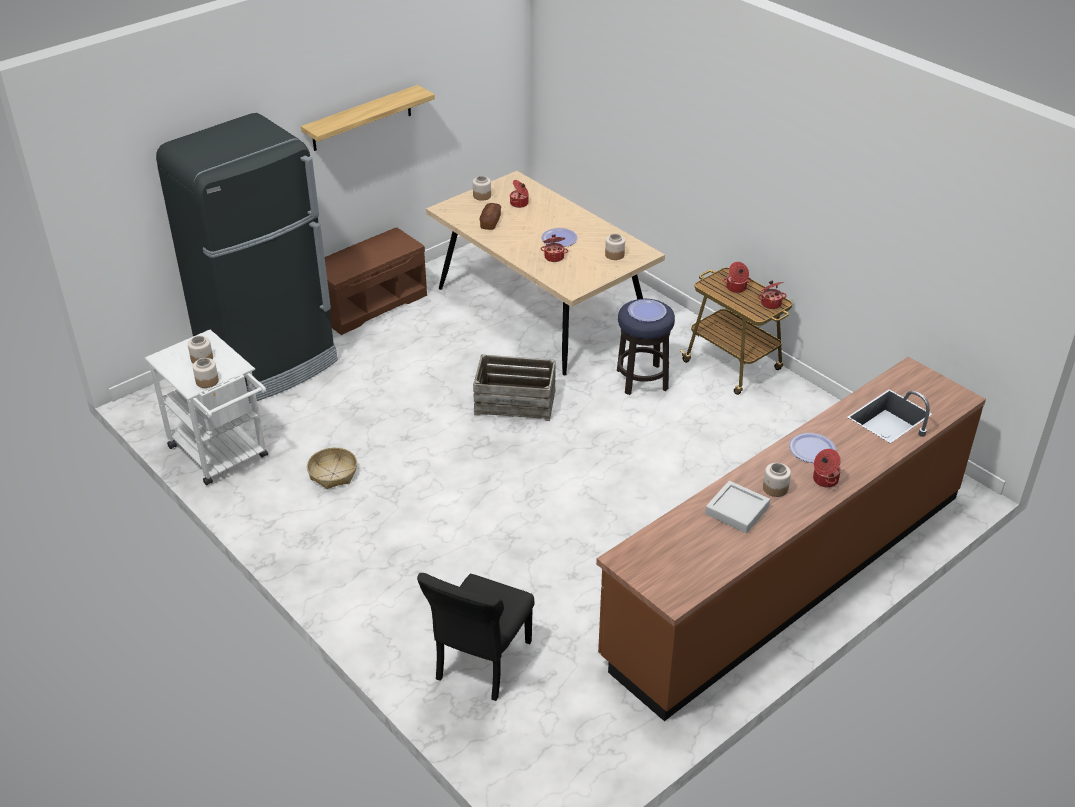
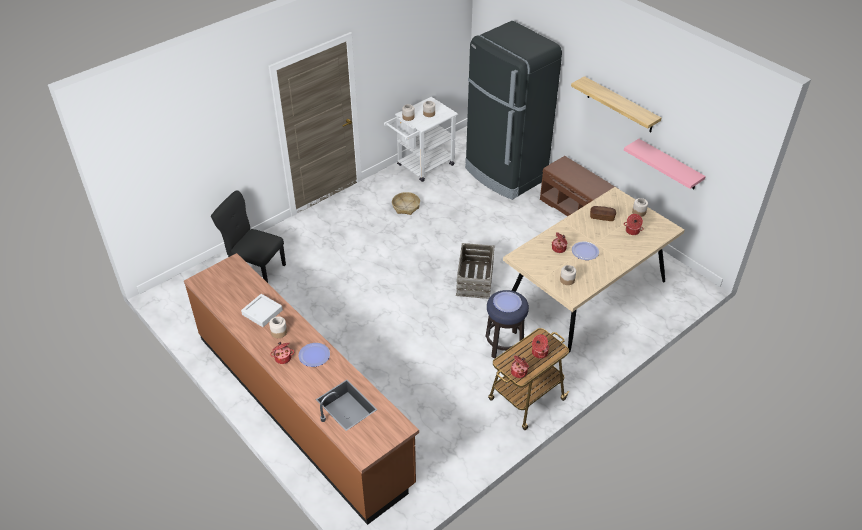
camera: 90 degrees right, 5 degrees up
none -> pink shelf [624,139,706,190]

